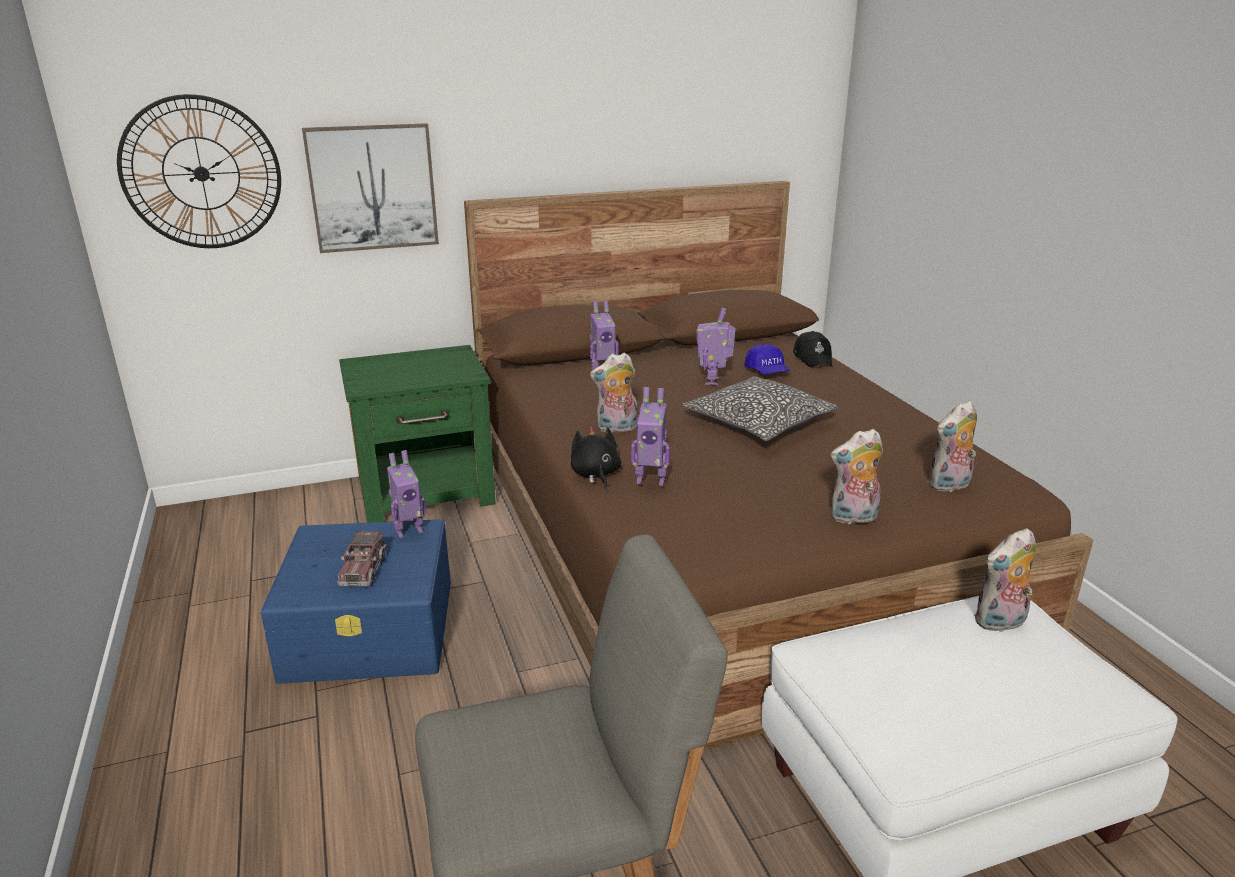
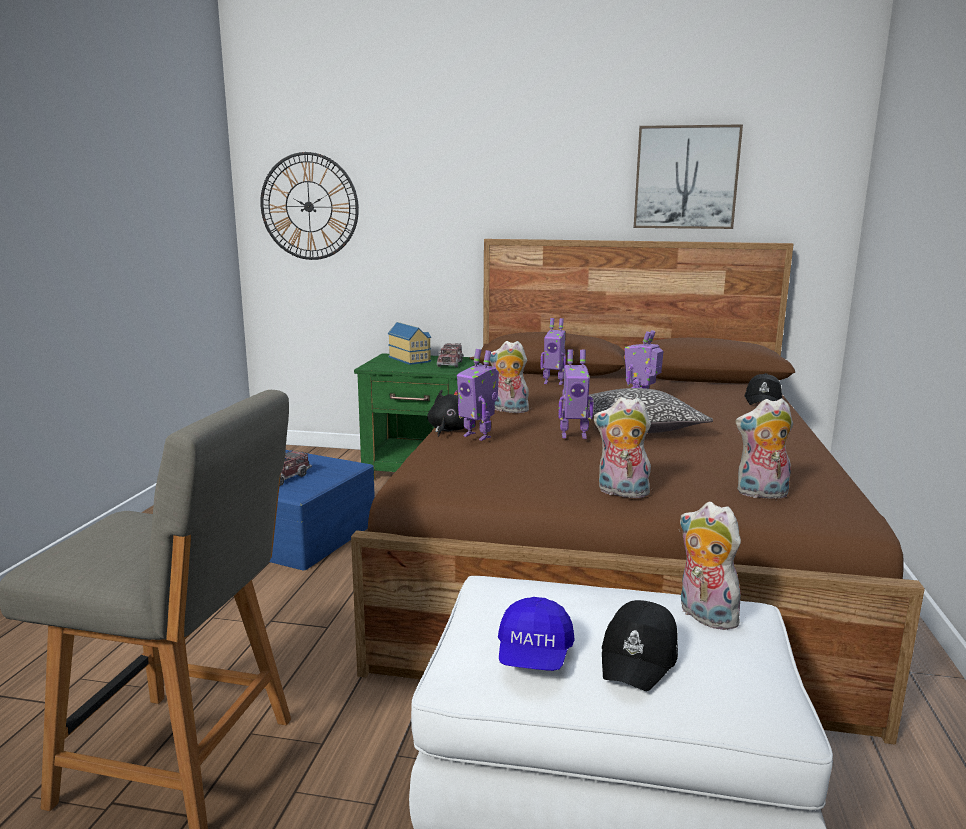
camera: 30 degrees right, 10 degrees down
picture [302,123,439,253] -> picture moved to [634,124,743,229]
toy robot [387,450,426,538] -> toy robot moved to [559,349,593,439]
blue cap [744,344,790,374] -> blue cap moved to [498,597,575,671]
plush toy [974,528,1036,632] -> plush toy turned 45 degrees clockwise [680,502,741,630]
none -> toy house [388,322,431,365]
none -> toy truck [437,343,463,367]
none -> black cap [602,600,678,691]

